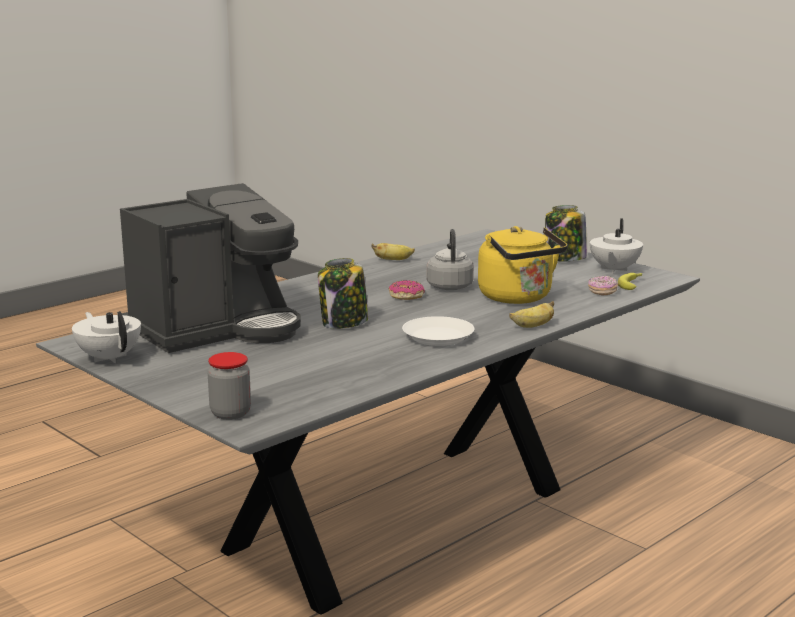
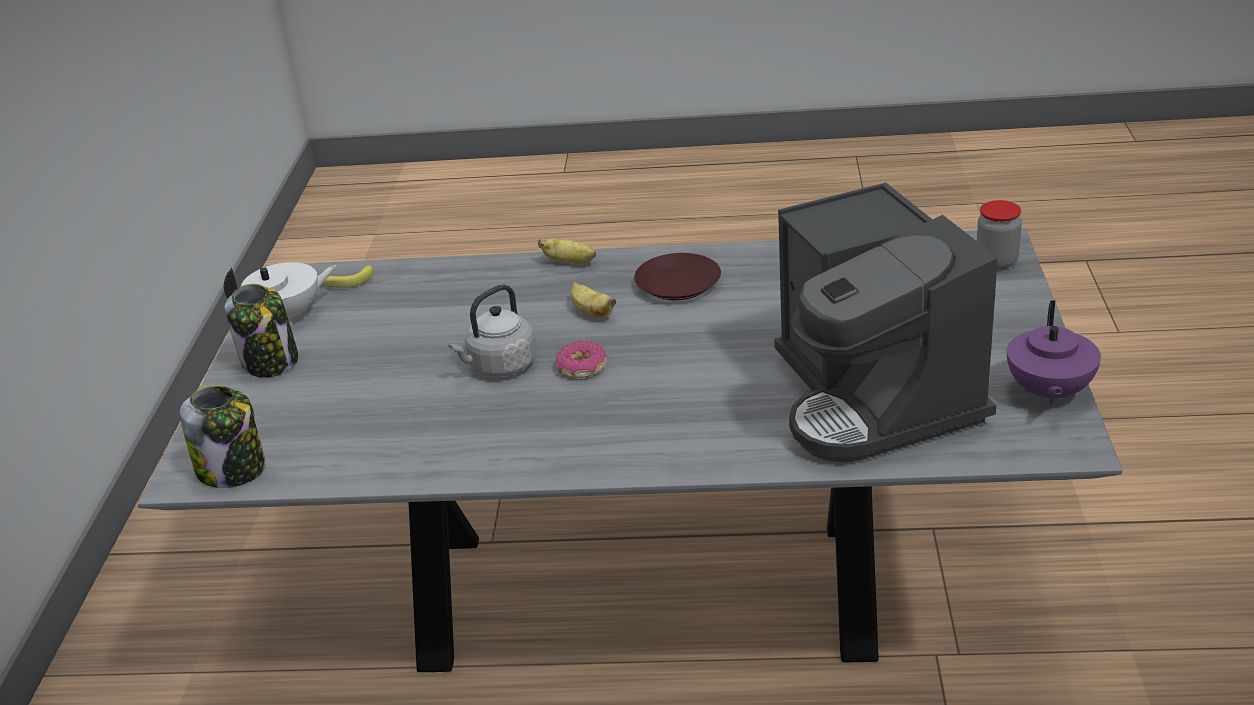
camera: 130 degrees left, 15 degrees up
white teapot [72,311,141,363] -> purple teapot [1007,300,1101,406]
coffee machine [120,183,301,353] -> coffee machine turned 120 degrees counterclockwise [774,183,997,462]
jar [318,258,369,329] -> jar moved to [180,385,265,488]
banana [371,243,415,260] -> banana moved to [570,282,616,318]
white plate [402,316,475,346] -> brown plate [634,253,721,300]
yellow kettle [478,226,567,304] -> none
donut [588,276,618,295] -> none

